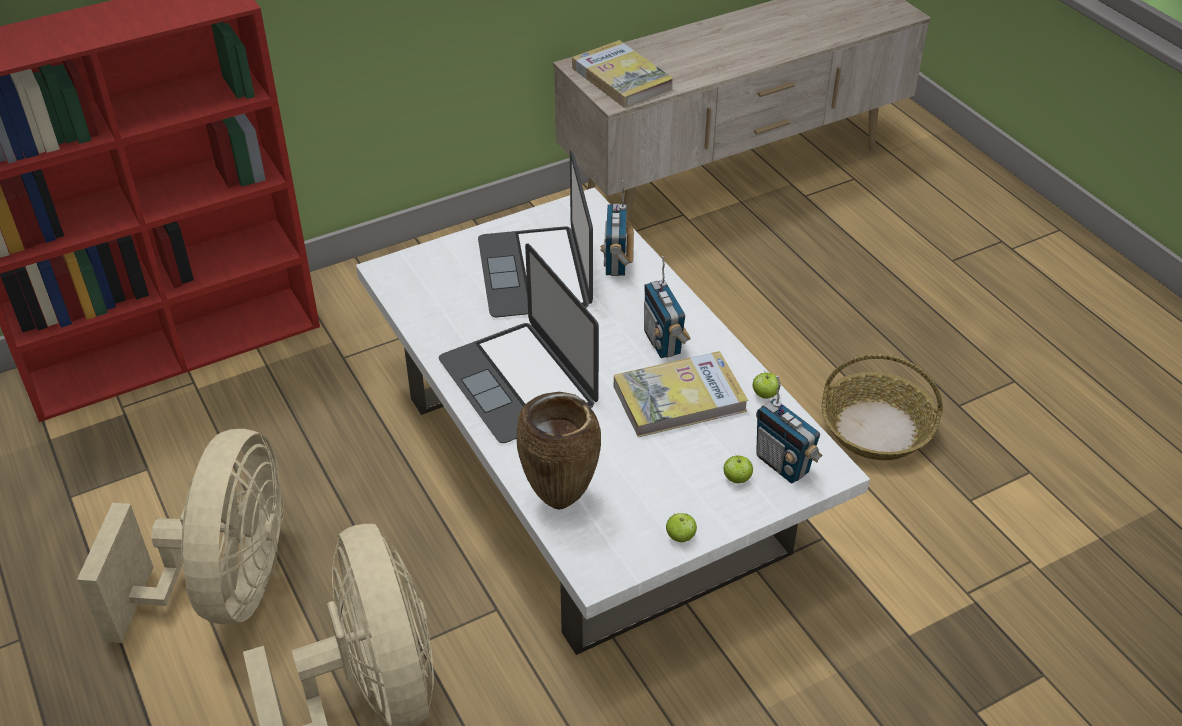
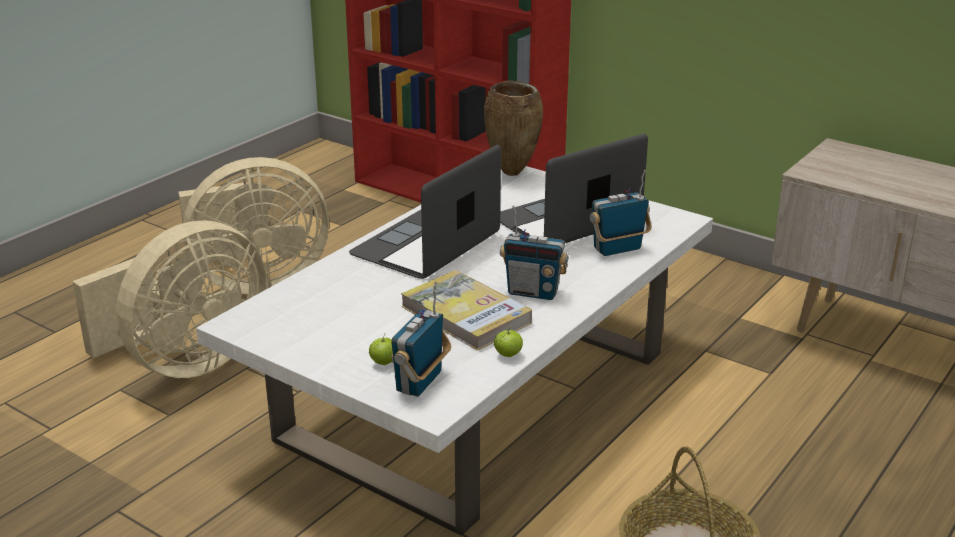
camera: 65 degrees right, 15 degrees down
brown vase [516,392,601,509] -> brown vase moved to [484,80,543,176]
book [572,40,673,108] -> none
radio [644,256,691,358] -> radio turned 120 degrees counterclockwise [500,205,568,300]
apple [666,513,697,542] -> none

